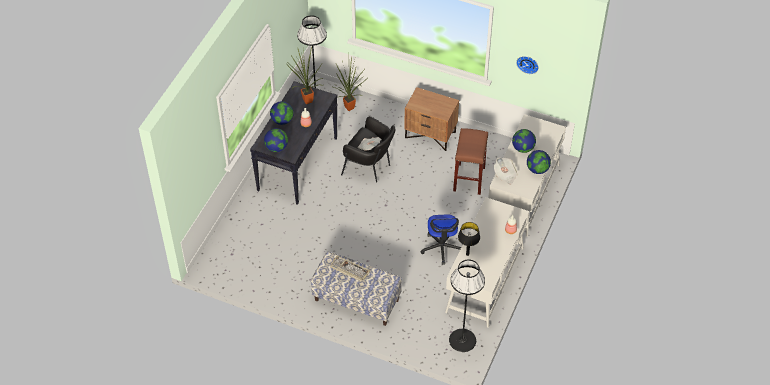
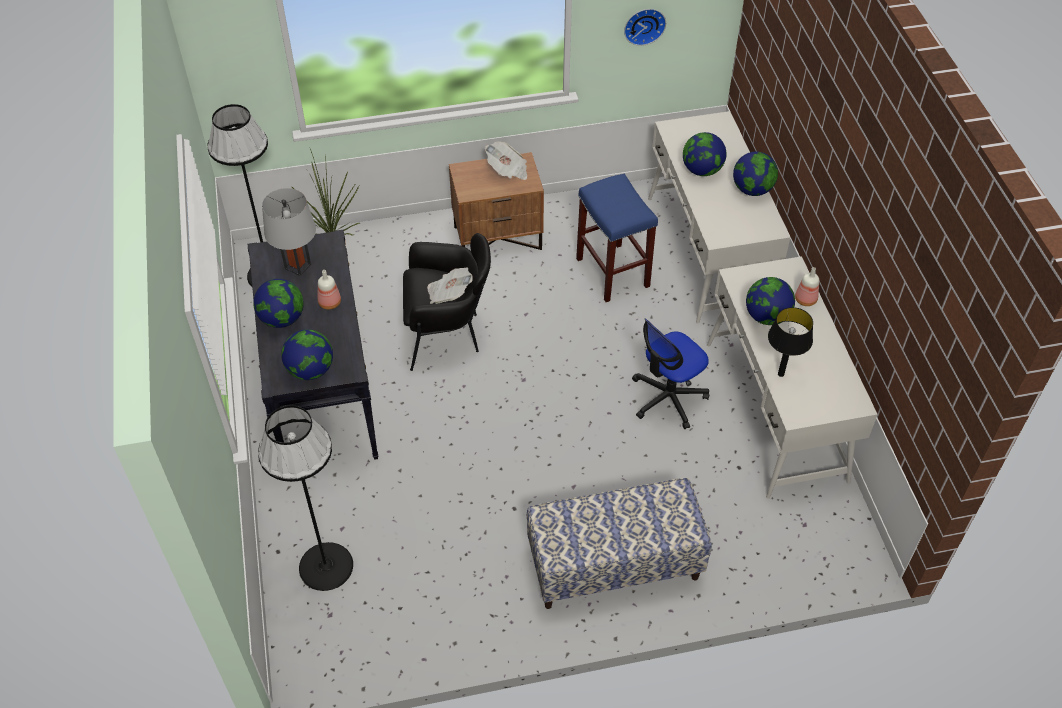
camera: 35 degrees left, 0 degrees up
potted plant [286,46,323,104] -> grey table lamp [262,188,316,276]
keyboard [330,256,370,282] -> none
office chair [420,215,461,265] -> office chair turned 90 degrees clockwise [632,318,709,429]
black floor lamp [449,259,485,352] -> black floor lamp moved to [258,405,353,591]
brown stool [453,128,488,195] -> blue stool [576,174,658,302]
newspaper [493,157,518,185] -> newspaper moved to [485,141,527,180]
none -> globe [746,277,795,325]

